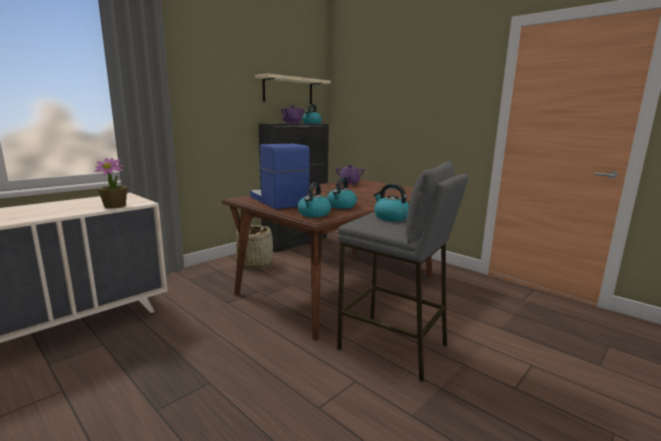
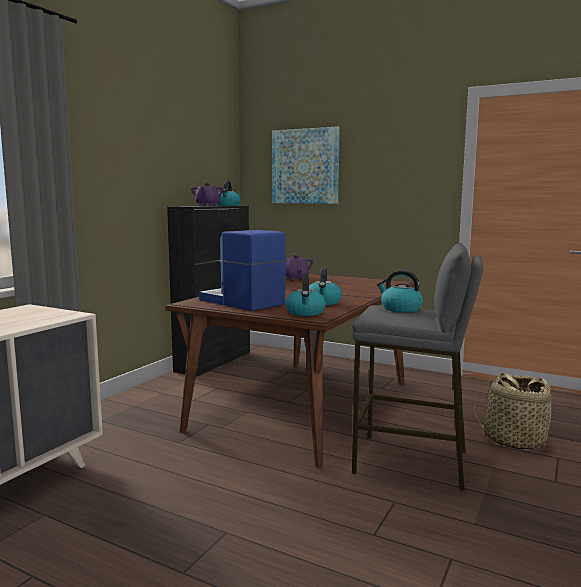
camera: 15 degrees left, 5 degrees down
potted plant [95,158,128,209] -> none
basket [236,225,273,269] -> basket moved to [474,373,557,451]
beige shelf [255,74,331,104] -> none
none -> picture [272,126,340,204]

